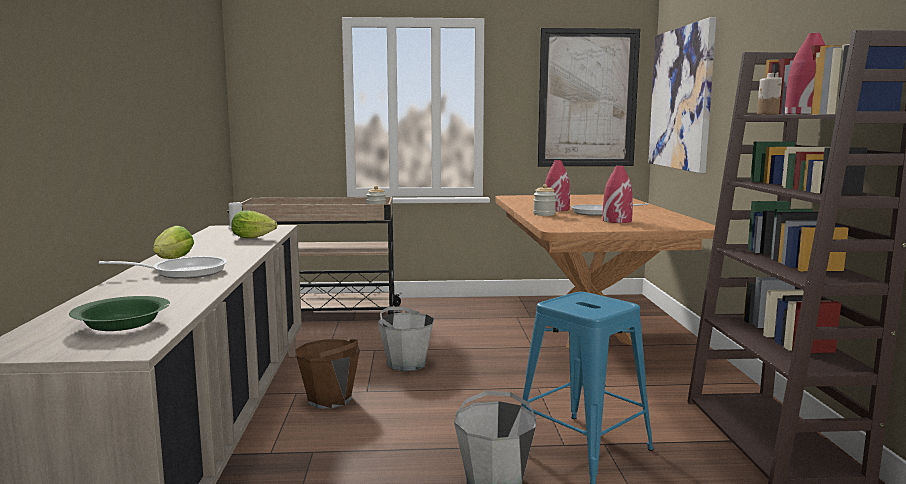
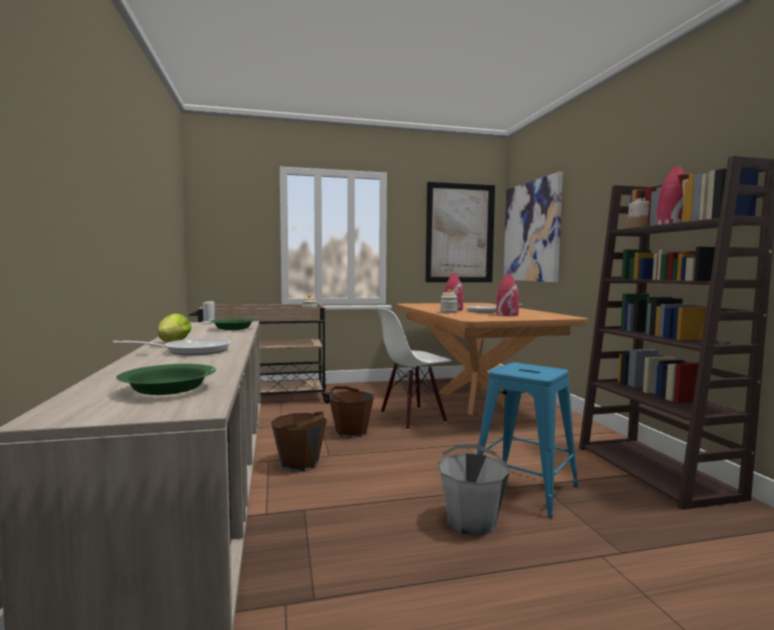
camera: 10 degrees left, 5 degrees down
lettuce [231,210,277,238] -> green bowl [209,318,256,330]
grey bucket [378,307,434,371] -> brown bucket [329,386,374,438]
none -> white chair [377,308,452,430]

